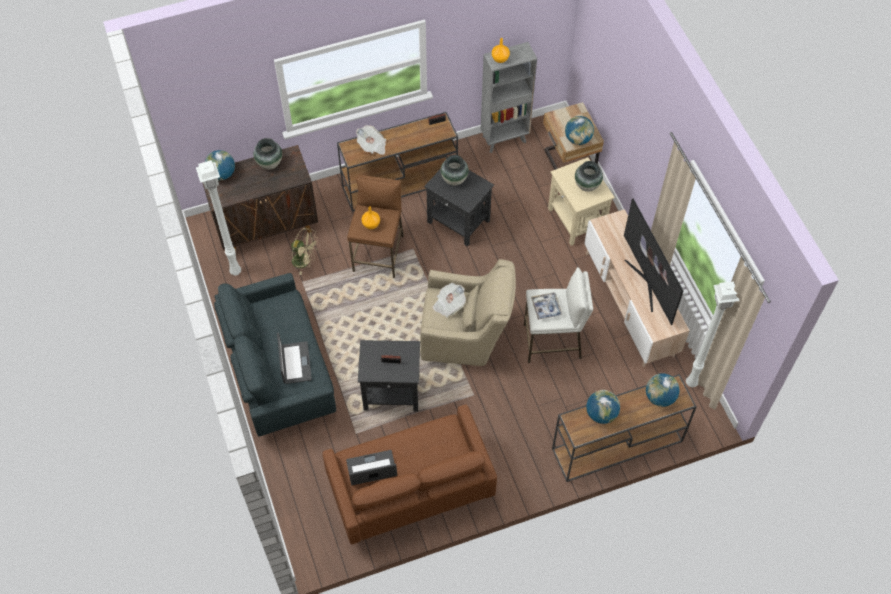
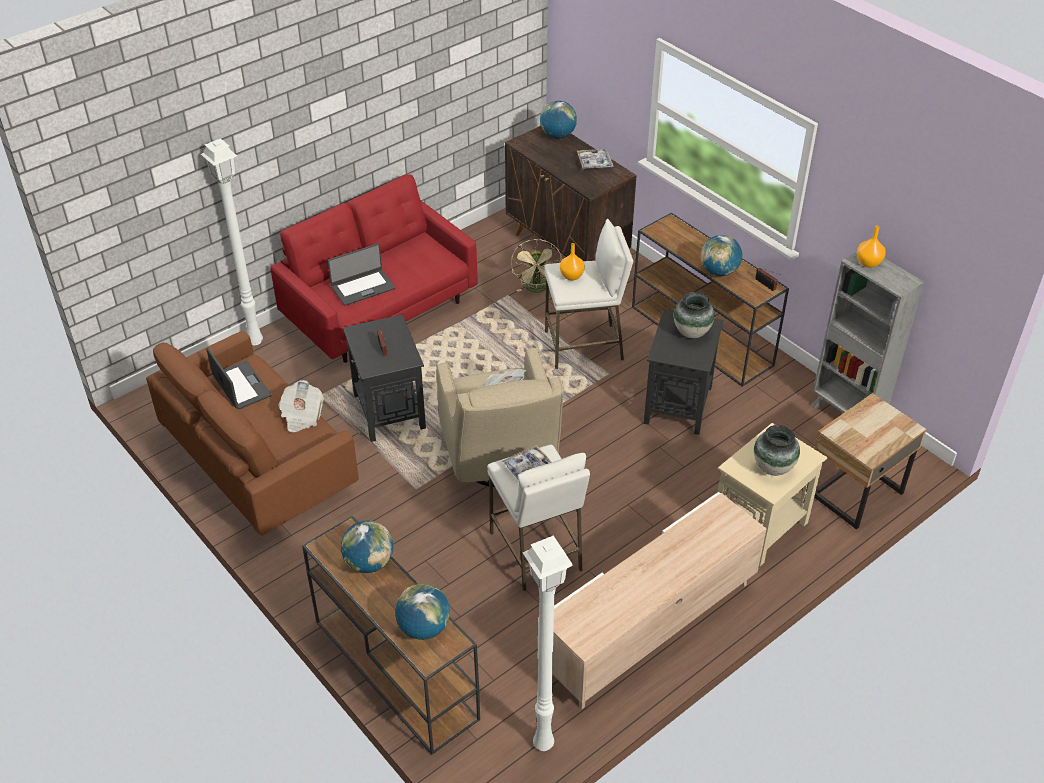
camera: 70 degrees right, 15 degrees down
white floor lamp [196,160,241,276] -> white floor lamp moved to [201,138,263,345]
grey sofa [214,273,336,437] -> red sofa [270,174,478,363]
vase [254,138,282,169] -> tray [577,149,614,169]
brown stool [347,175,404,278] -> white stool [544,219,633,369]
newspaper [356,125,386,155] -> newspaper moved to [278,380,324,432]
globe [565,116,594,145] -> globe moved to [701,235,742,276]
television [624,198,683,325] -> none

